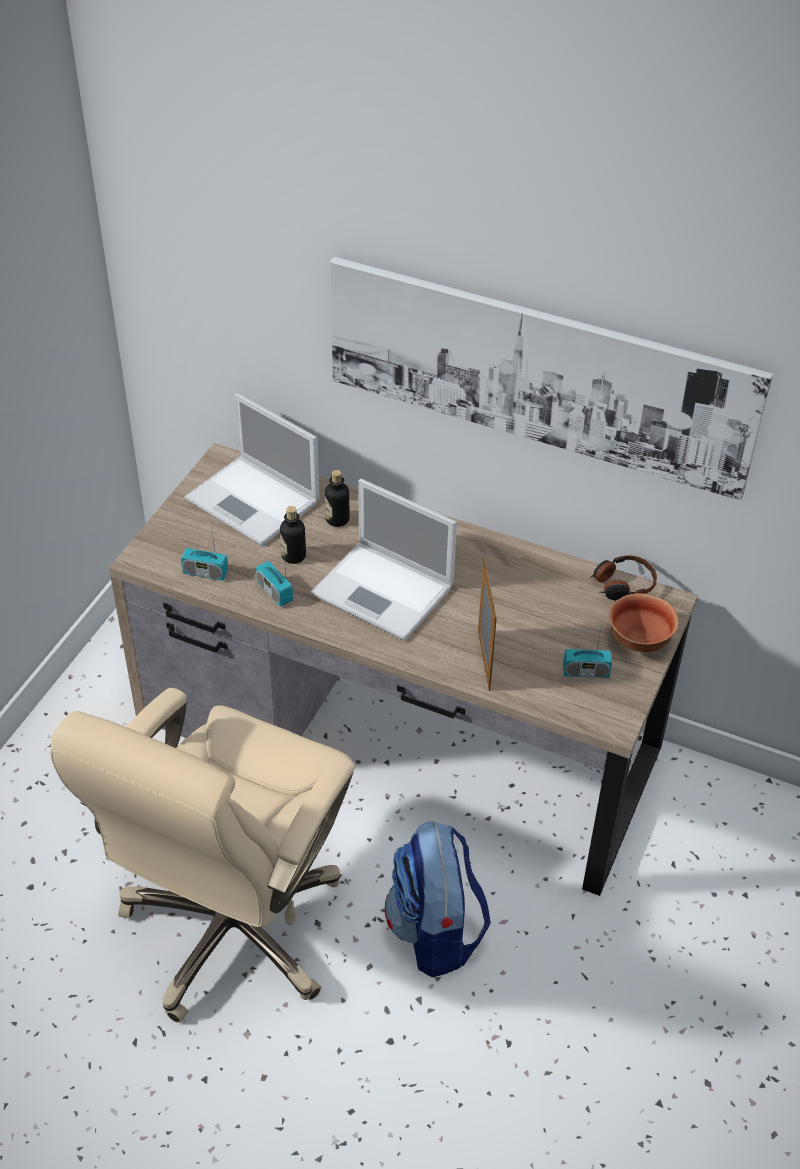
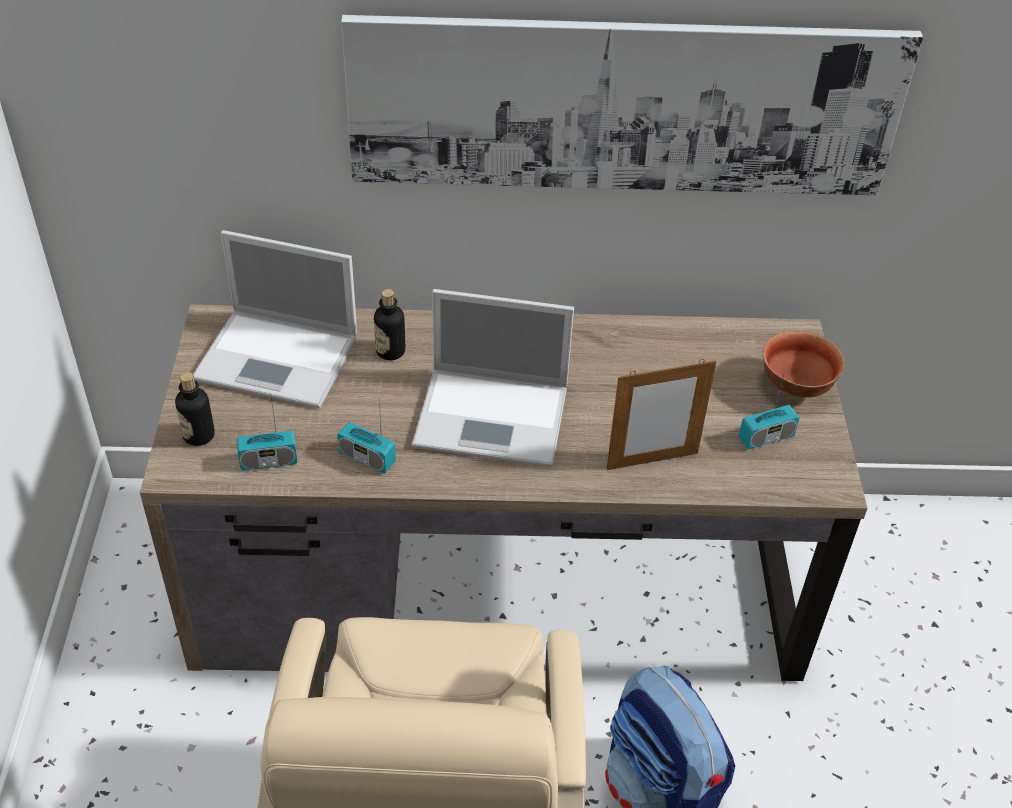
camera: 25 degrees left, 0 degrees up
bottle [280,506,306,564] -> bottle moved to [175,372,215,446]
picture frame [478,558,497,691] -> picture frame turned 105 degrees clockwise [607,359,716,470]
headphones [590,555,657,601] -> none

